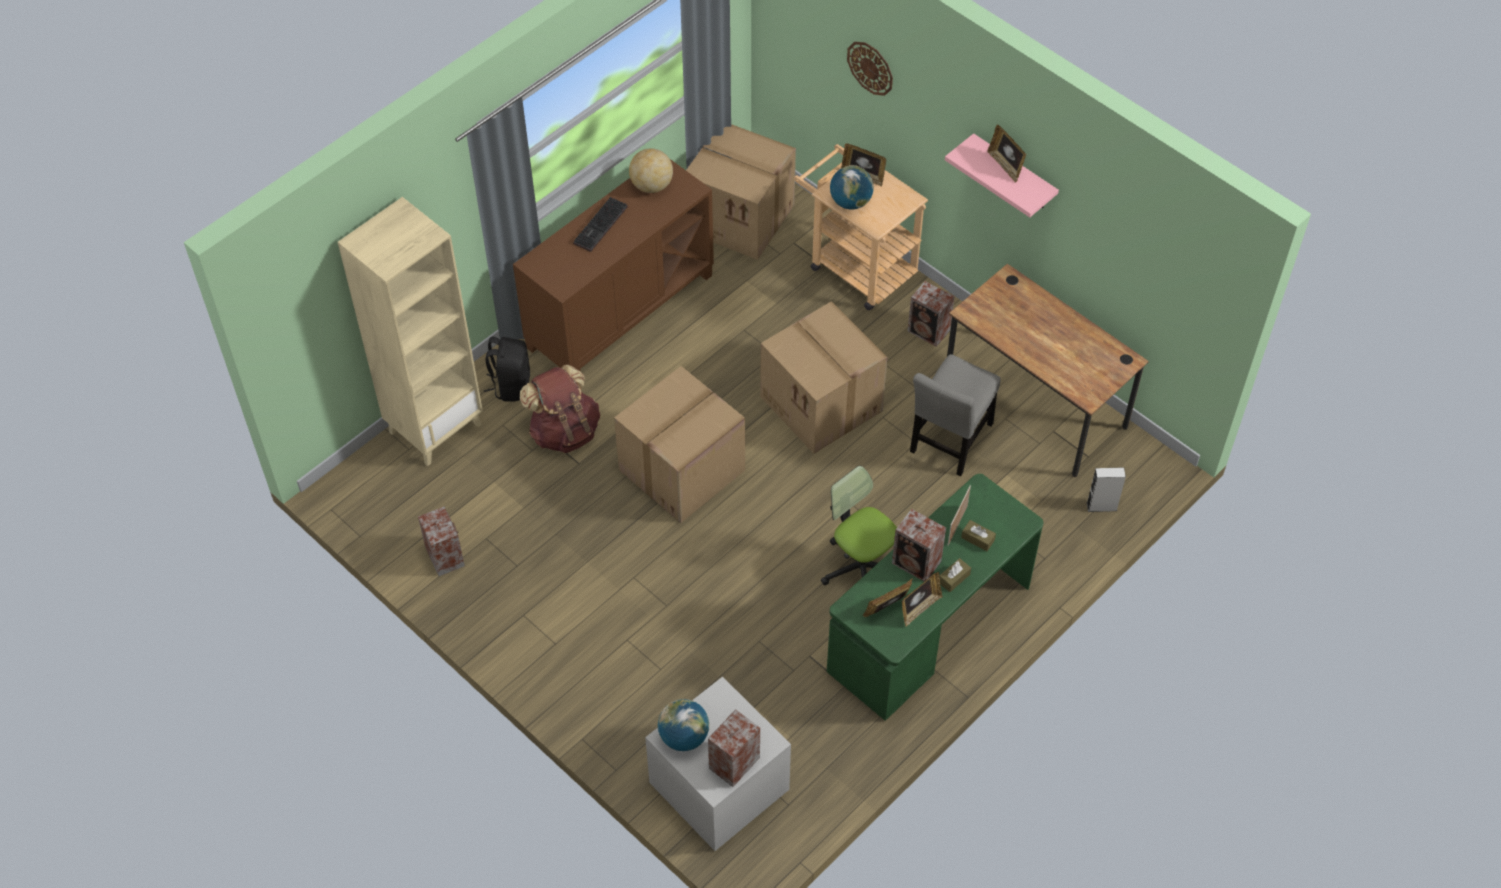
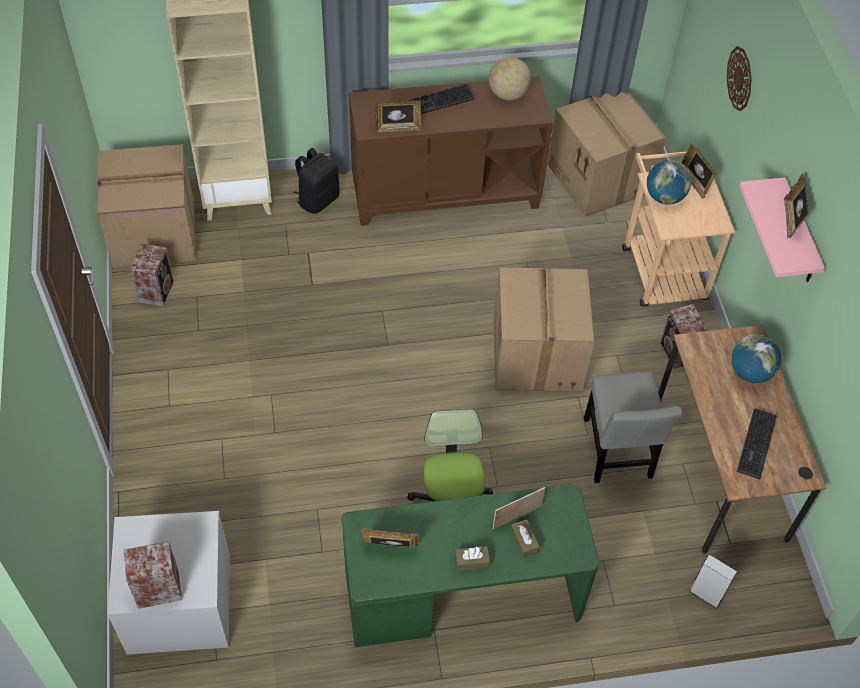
camera: 35 degrees right, 0 degrees up
brown backpack [520,364,600,453] -> none
cardboard box [614,366,745,523] -> cardboard box moved to [97,144,196,268]
globe [658,699,709,751] -> globe moved to [731,334,781,383]
speaker [892,509,946,582] -> none
picture frame [902,572,943,627] -> picture frame moved to [375,100,421,132]
grey chair [910,354,1001,476] -> grey chair turned 75 degrees counterclockwise [584,371,682,483]
none -> keyboard [737,409,777,479]

